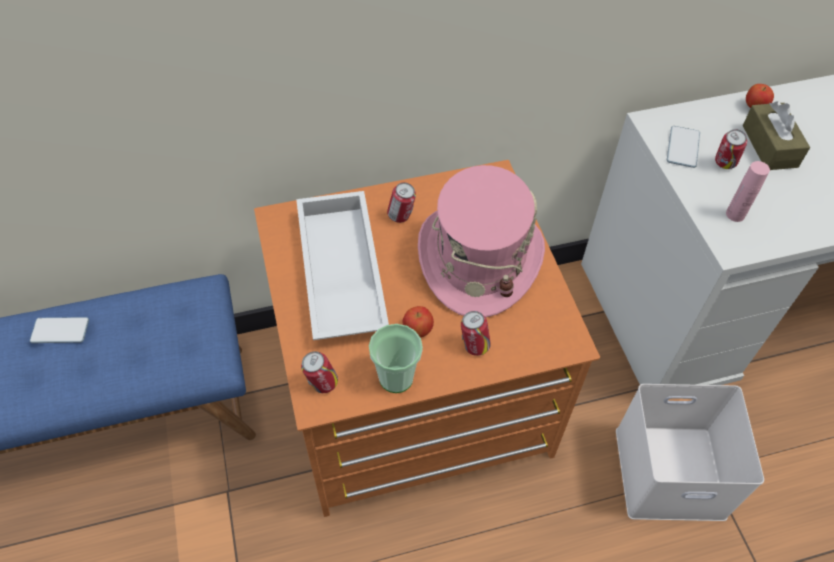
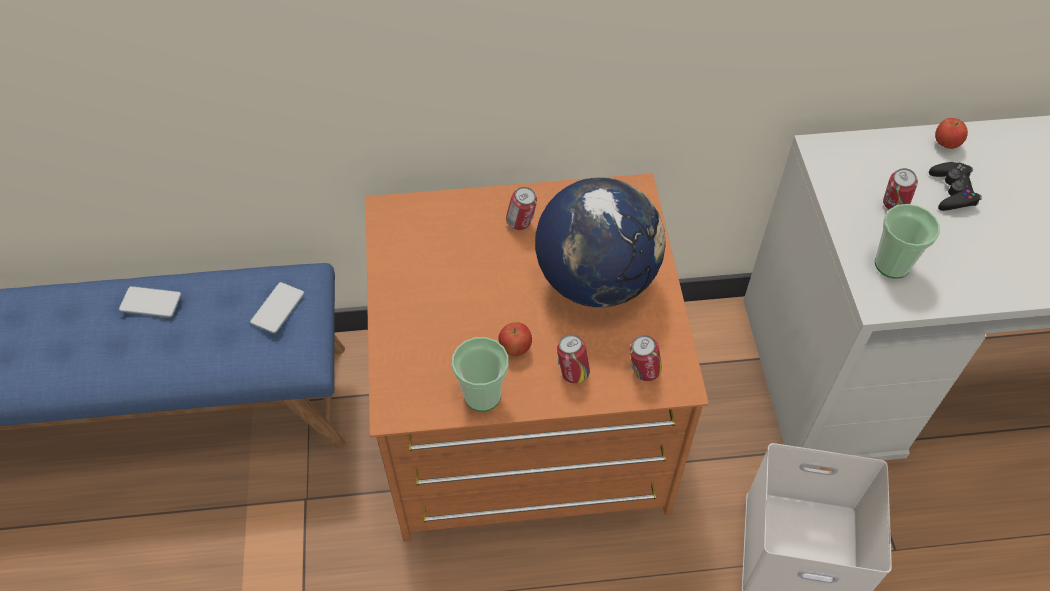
camera: 10 degrees right, 0 degrees up
white tray [296,191,389,340] -> none
can [301,351,338,393] -> can moved to [630,335,662,381]
pink hat [418,165,545,317] -> globe [535,177,666,307]
phone [667,126,700,168] -> phone moved to [250,282,305,334]
pink bottle [726,161,770,222] -> cup [875,204,940,279]
brown tissue box [743,101,810,170] -> black game controller [929,162,982,211]

